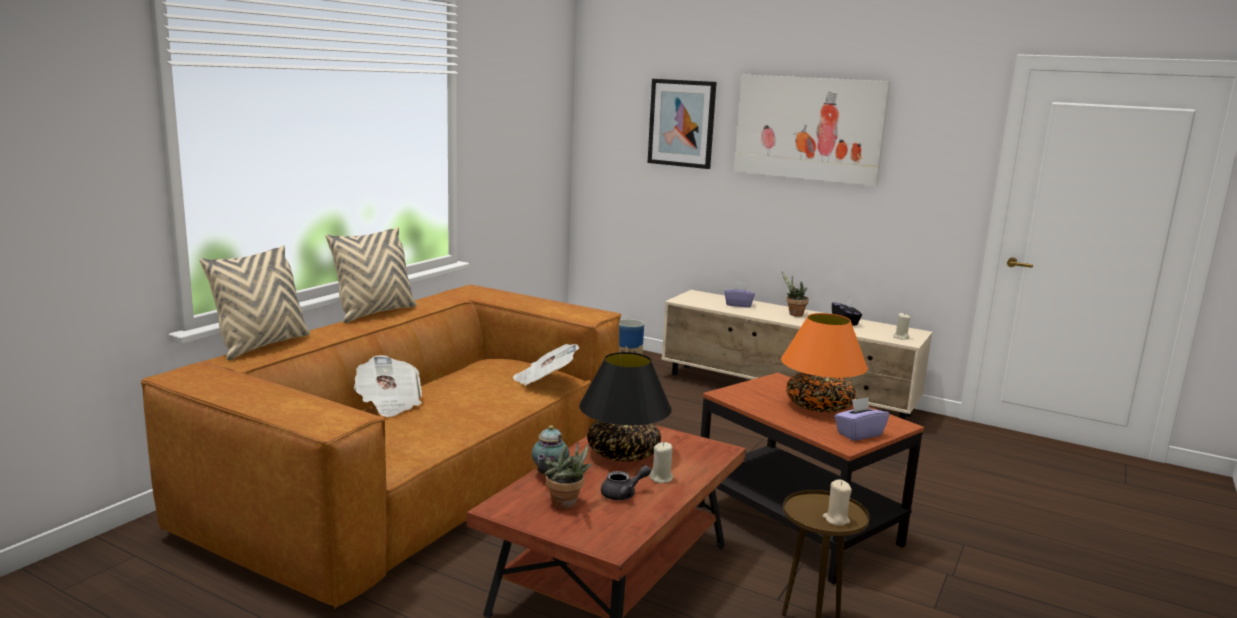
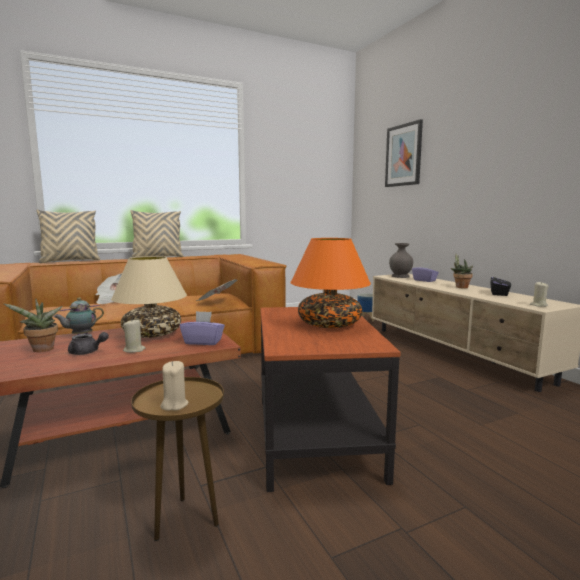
camera: 35 degrees right, 5 degrees down
black table lamp [579,352,672,462] -> beige table lamp [111,256,187,338]
picture [734,75,890,186] -> none
purple tissue box [834,397,889,441] -> purple tissue box moved to [180,311,225,345]
none -> grey vase [389,243,413,278]

